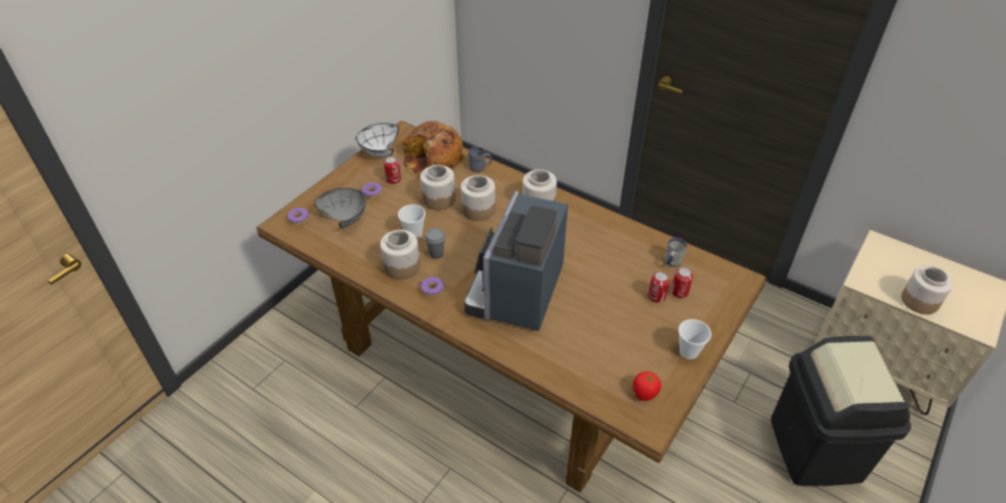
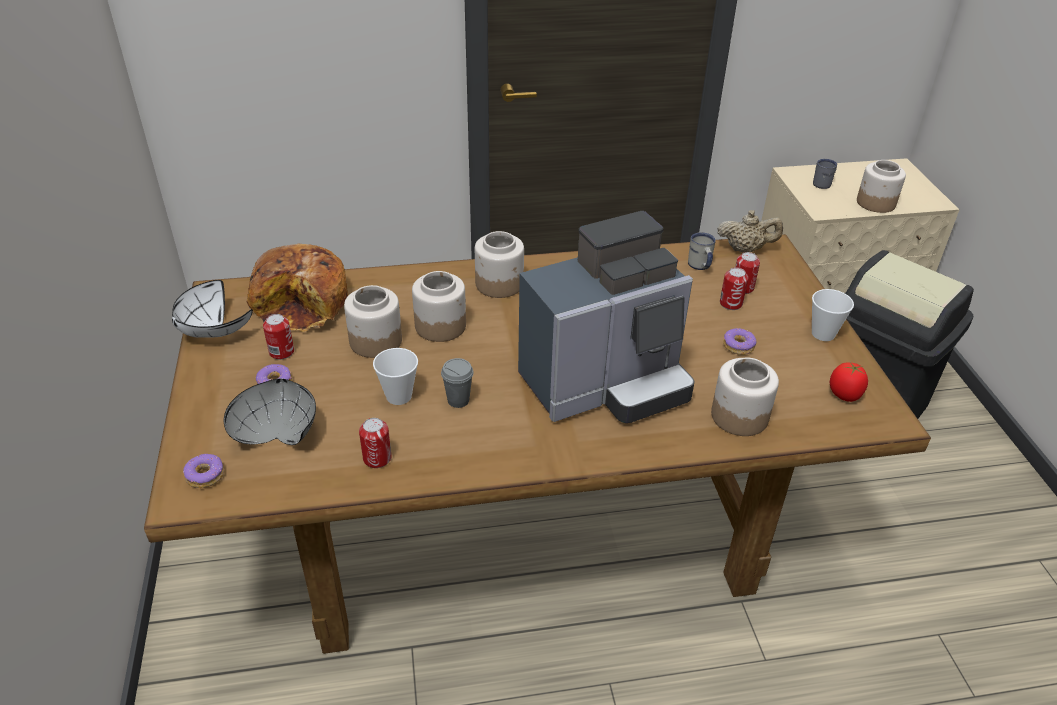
camera: 45 degrees left, 5 degrees down
jar [380,230,420,280] -> jar moved to [711,358,779,436]
donut [421,277,444,298] -> donut moved to [723,328,756,355]
coffee machine [464,191,568,331] -> coffee machine turned 90 degrees counterclockwise [518,211,695,423]
grey mug [468,147,492,172] -> grey mug moved to [813,159,837,189]
none -> can [359,418,392,468]
none -> beige teapot [717,210,783,252]

